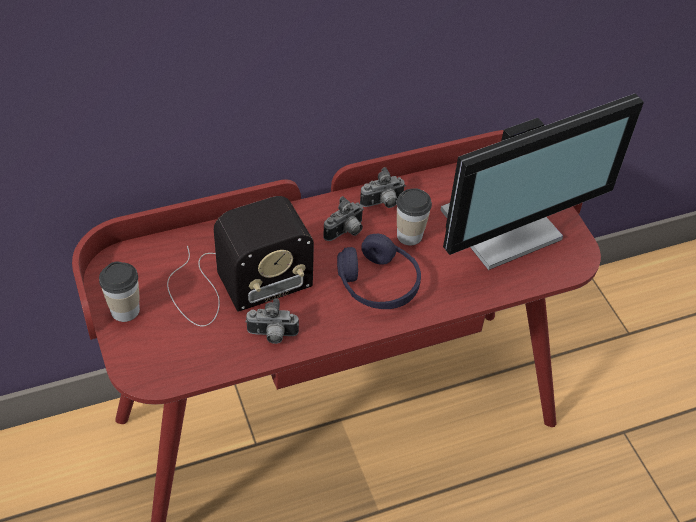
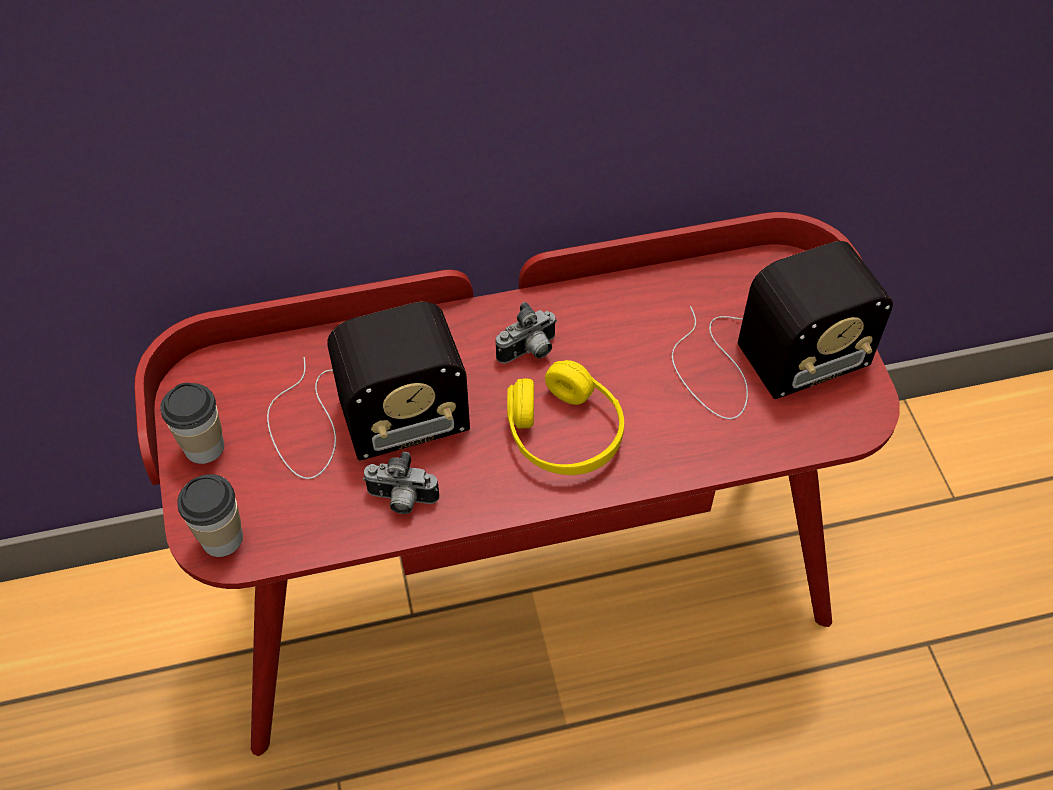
camera: 10 degrees right, 5 degrees up
purple headphones [337,234,421,309] -> yellow headphones [507,360,624,475]
camera [360,167,406,208] -> none
cup [397,188,432,246] -> cup moved to [177,474,243,557]
monitor [441,94,644,270] -> radio [672,241,893,419]

